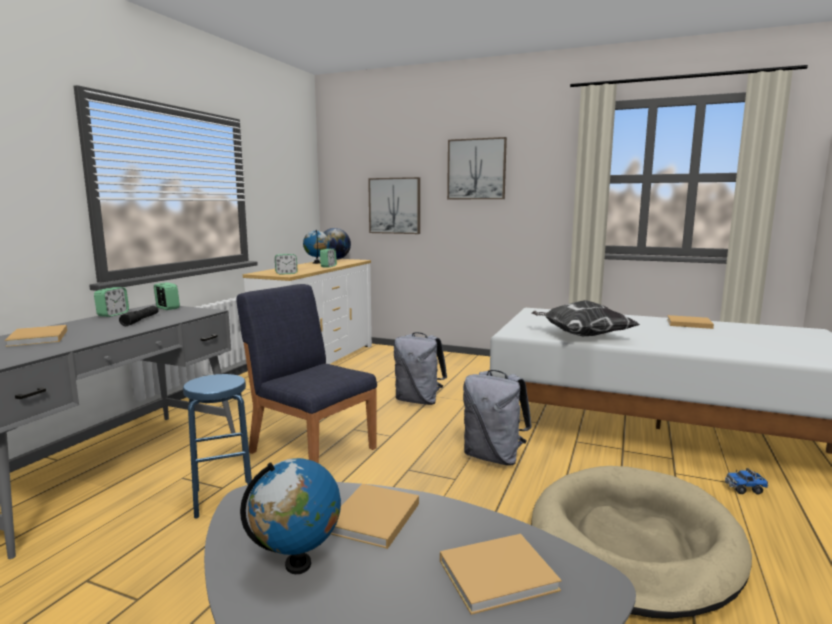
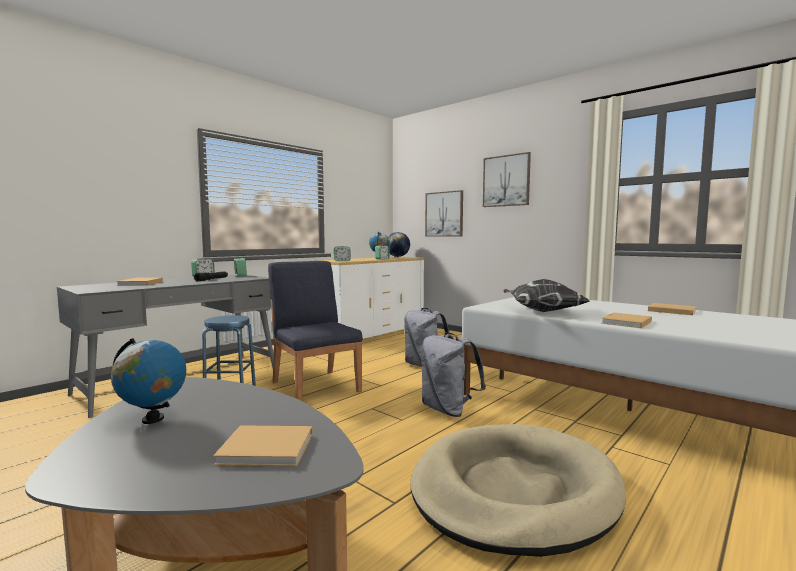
camera: 20 degrees right, 5 degrees down
beige book [330,484,419,549] -> beige book moved to [601,312,652,328]
toy truck [725,468,768,495] -> none

